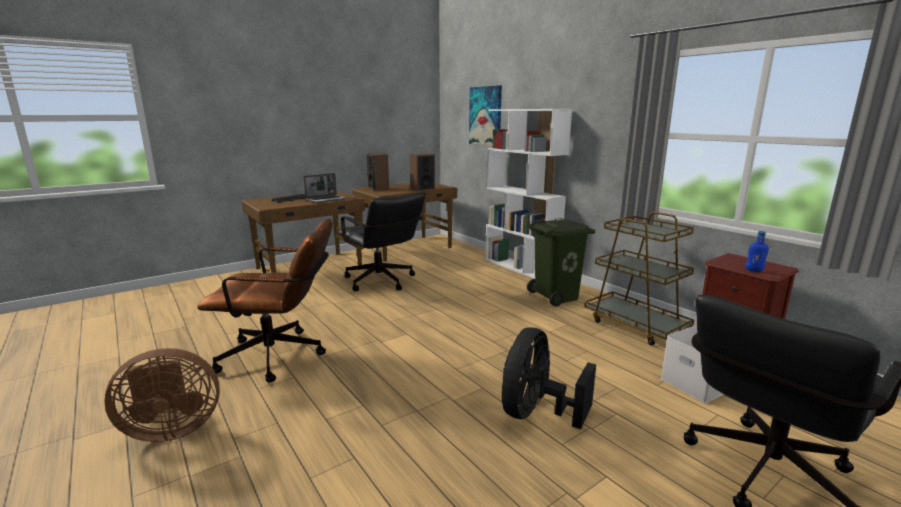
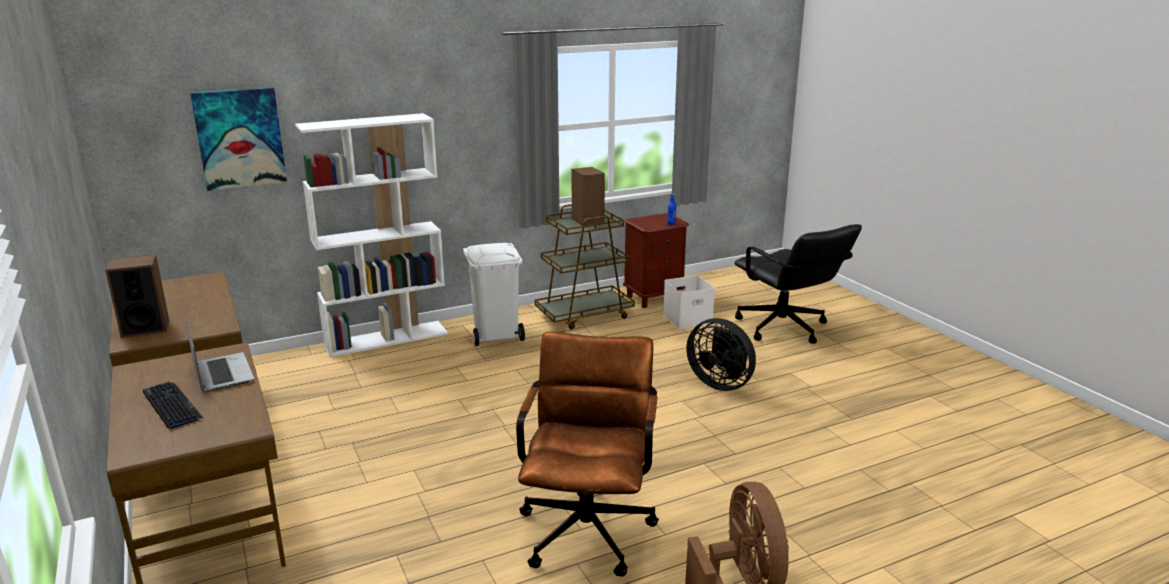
camera: 80 degrees left, 5 degrees up
black office chair [337,192,426,291] -> none
speaker [410,153,435,191] -> speaker moved to [571,167,605,226]
green trash can [527,218,595,306] -> white trash can [463,243,525,346]

